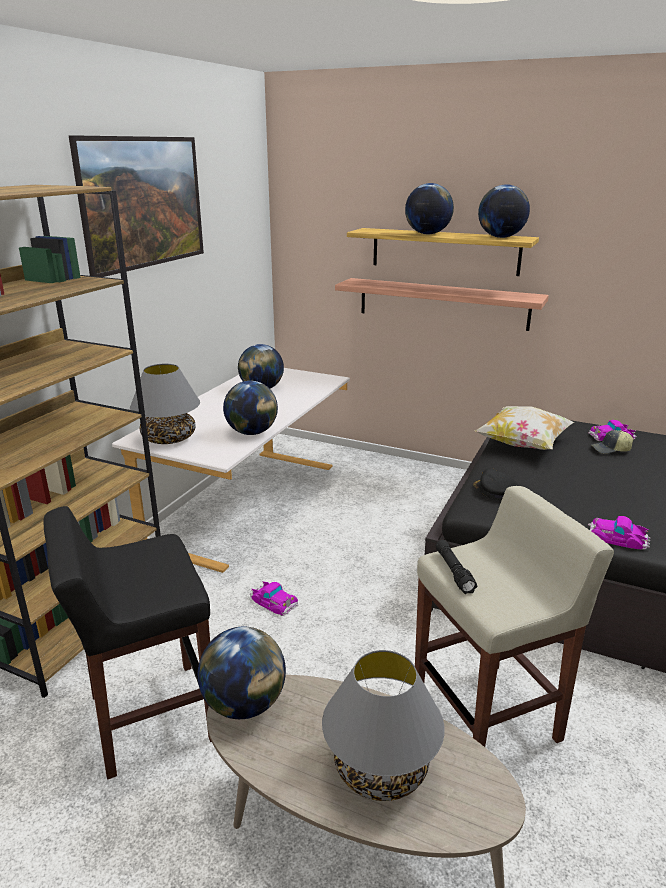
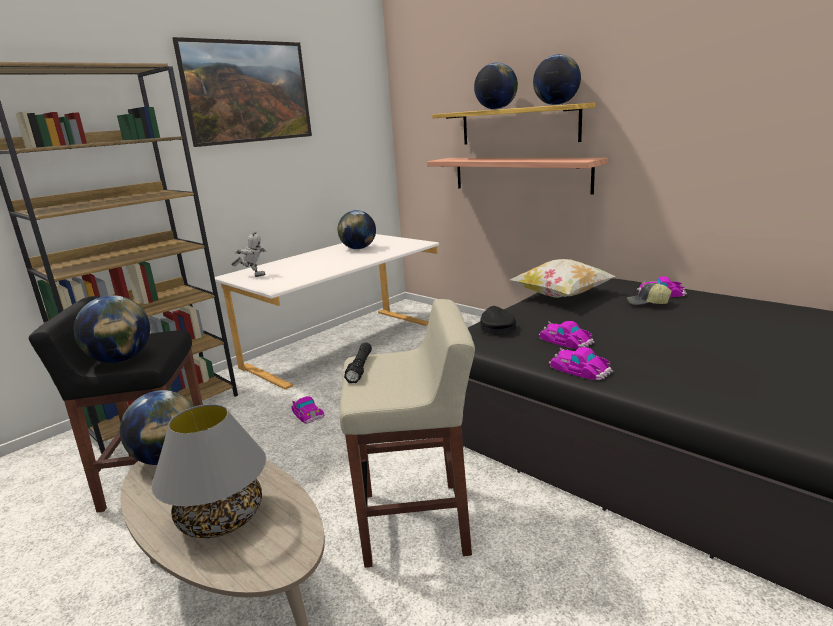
camera: 20 degrees right, 5 degrees down
grey table lamp [130,364,200,444] -> toy robot [231,231,266,277]
globe [223,381,278,435] -> globe moved to [74,295,150,363]
none -> toy car [539,321,595,349]

